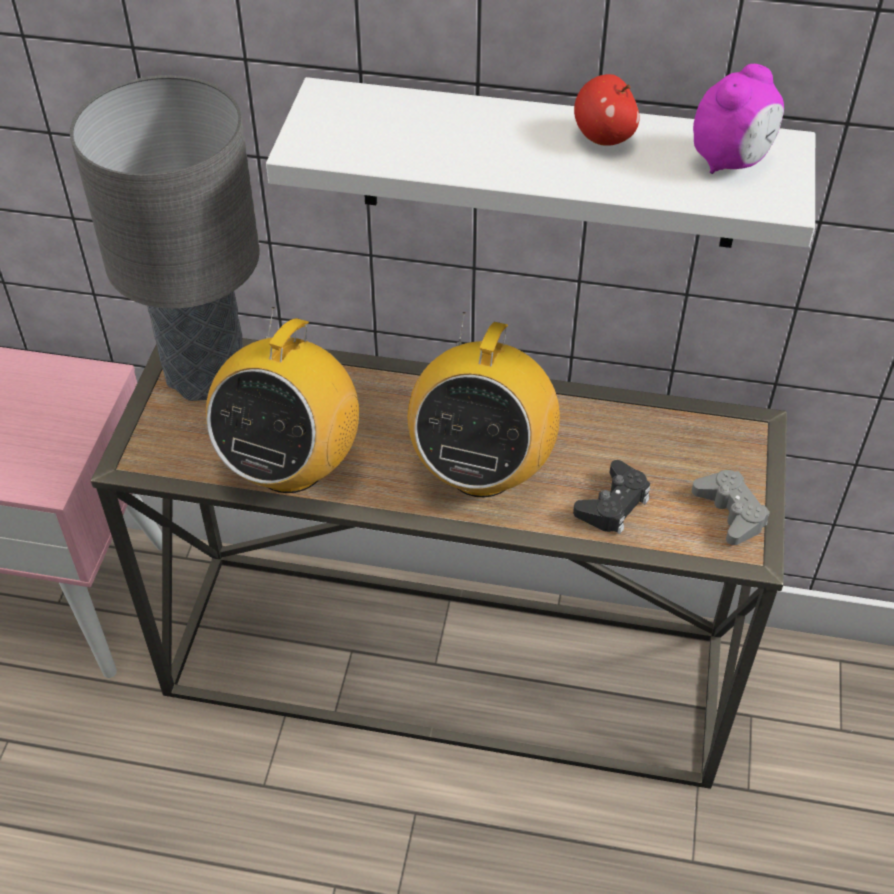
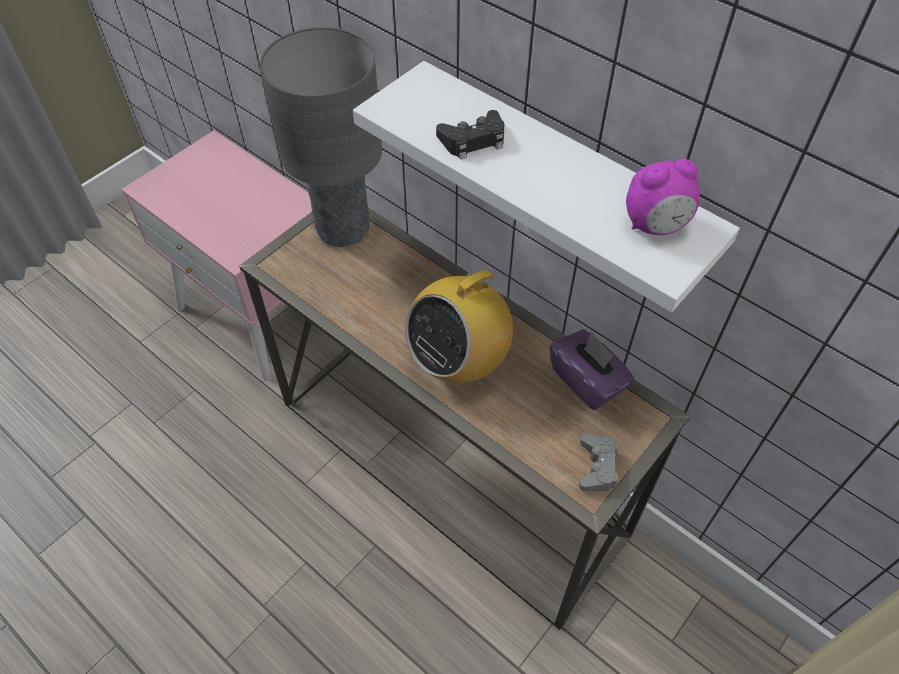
camera: 30 degrees right, 5 degrees up
radio [206,307,359,493] -> none
black game controller [573,460,650,534] -> black game controller moved to [436,110,504,160]
apple [574,74,640,146] -> none
none -> purple tissue box [549,329,634,410]

